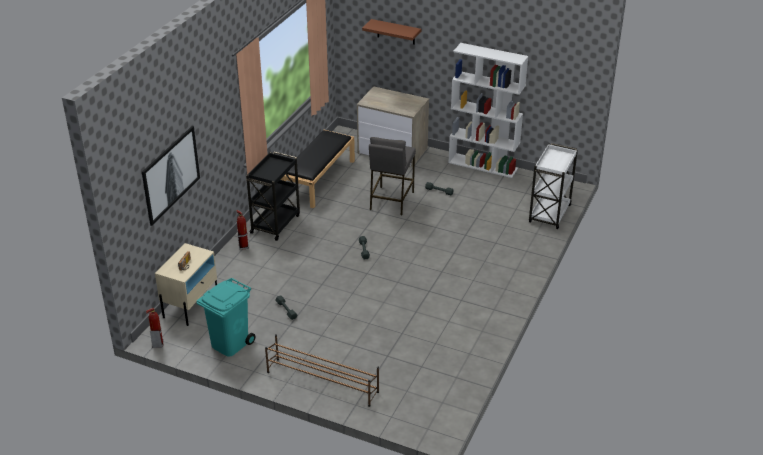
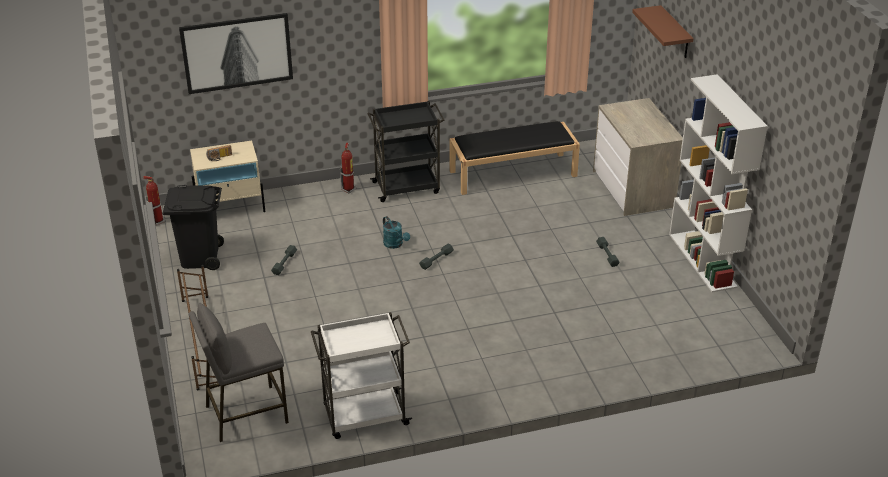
camera: 50 degrees right, 0 degrees up
turquoise trash can [197,278,256,357] -> black trash can [163,185,224,270]
grey stool [369,137,416,215] -> grey stool moved to [189,303,289,442]
white cart [529,143,578,229] -> white cart moved to [311,312,412,439]
none -> turquoise watering can [383,216,410,249]

